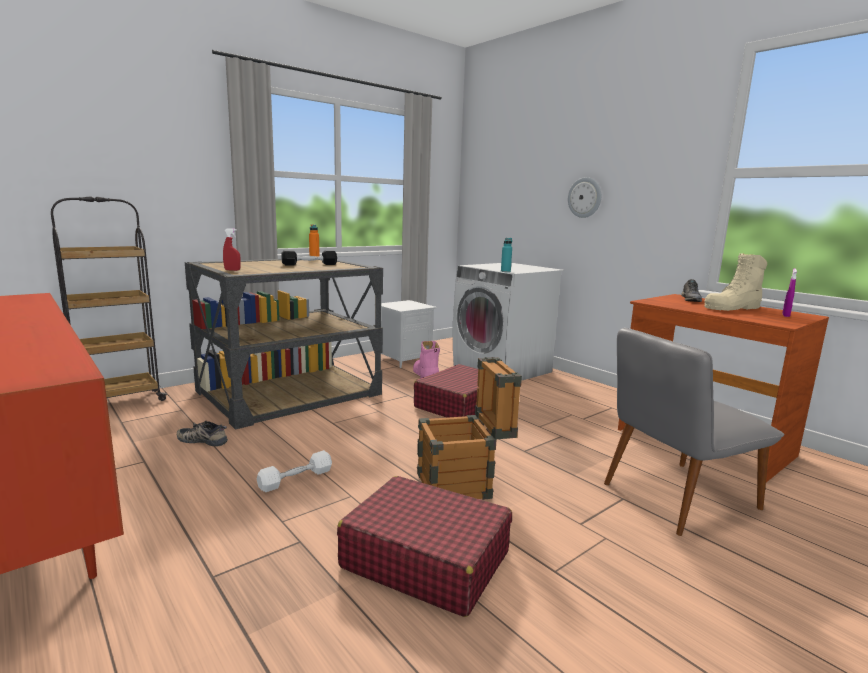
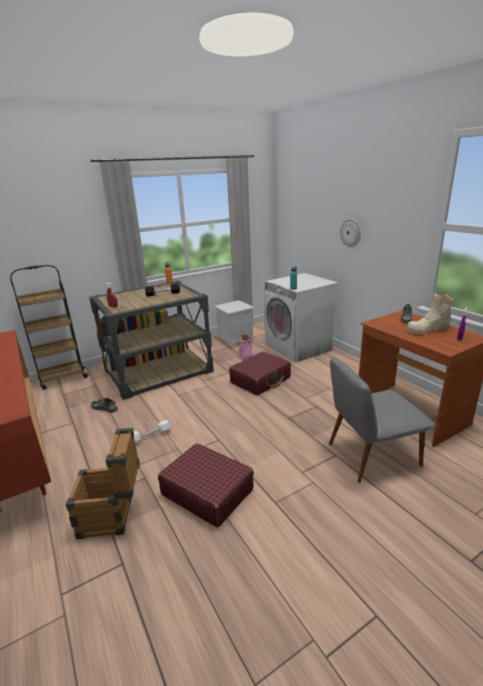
camera: 10 degrees right, 10 degrees up
crate [417,357,522,500] -> crate moved to [65,428,140,539]

